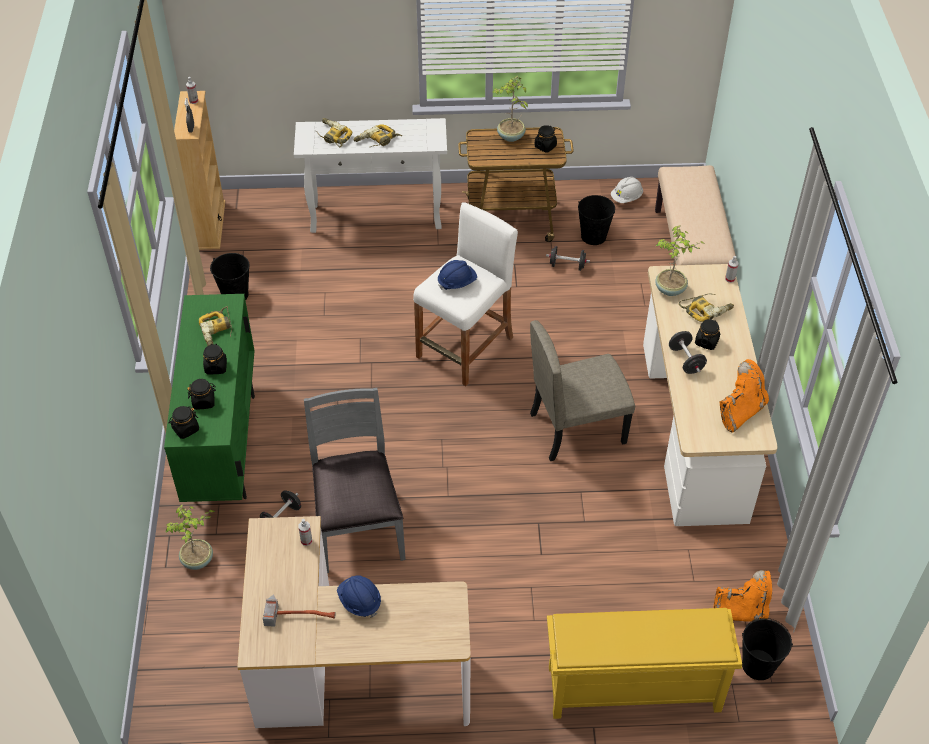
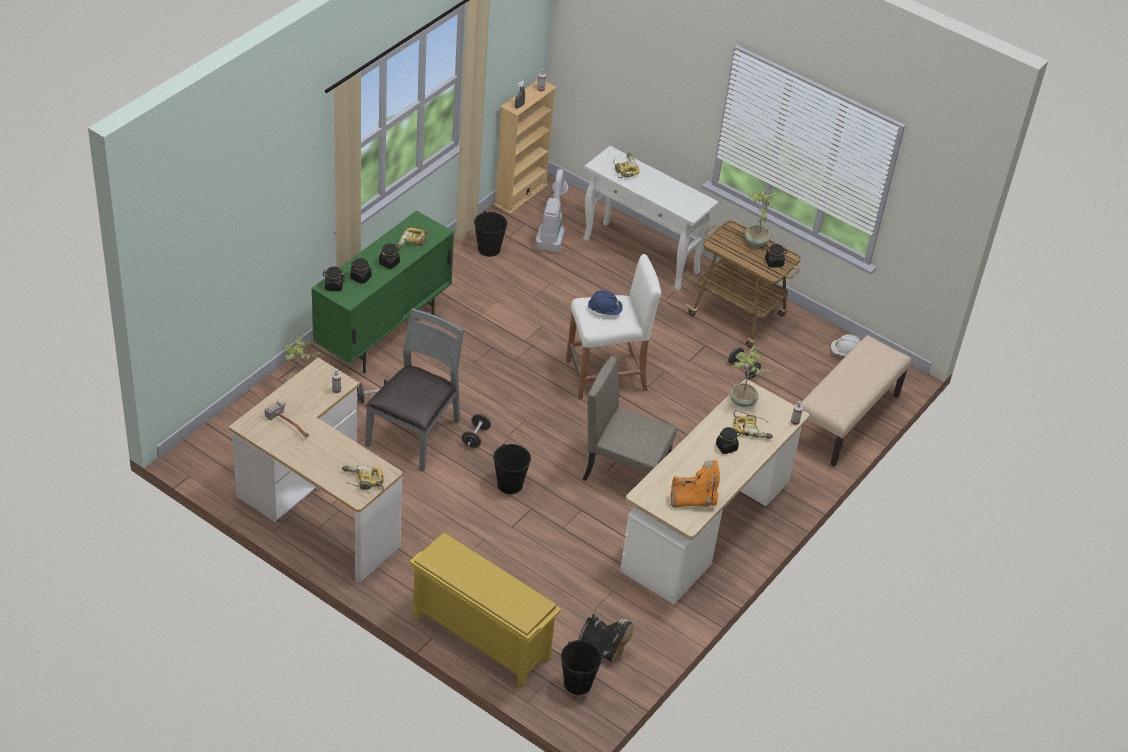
camera: 35 degrees right, 5 degrees down
blue hard hat [337,575,381,618] -> none
power drill [353,124,402,147] -> power drill moved to [342,465,384,490]
black bucket [578,195,615,245] -> black bucket moved to [493,444,531,494]
black dumbbell [669,331,707,374] -> black dumbbell moved to [462,414,491,448]
orange boot [714,570,772,622] -> black boot [579,614,634,662]
none -> vacuum cleaner [535,169,568,252]

